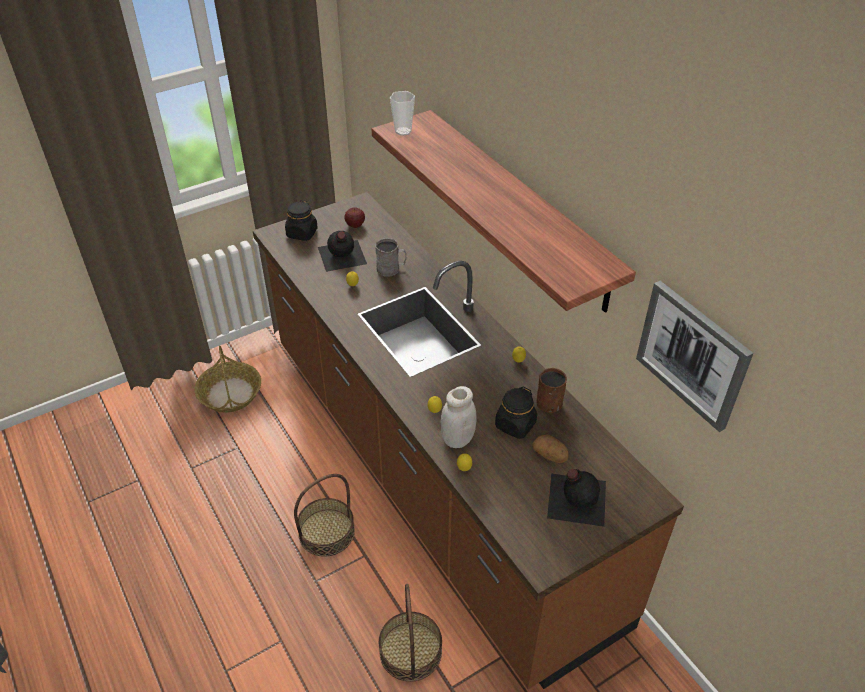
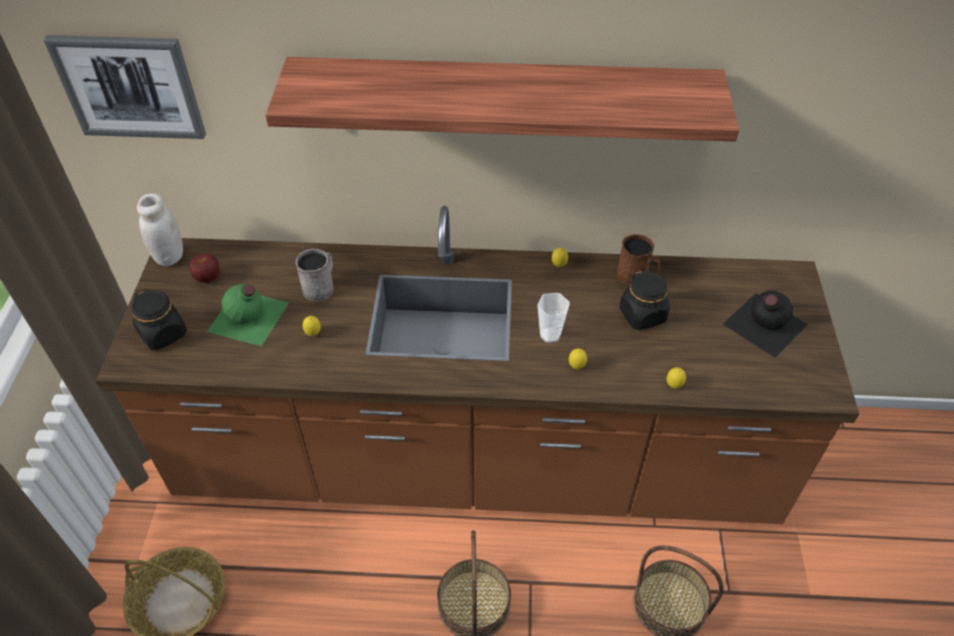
camera: 55 degrees left, 5 degrees up
black bottle [318,231,367,272] -> green bottle [207,284,289,346]
cup [390,91,415,136] -> cup moved to [537,293,570,343]
white jar [441,386,476,448] -> white jar moved to [137,193,183,266]
potato [532,435,569,463] -> none
picture [636,281,753,432] -> picture moved to [44,35,206,139]

